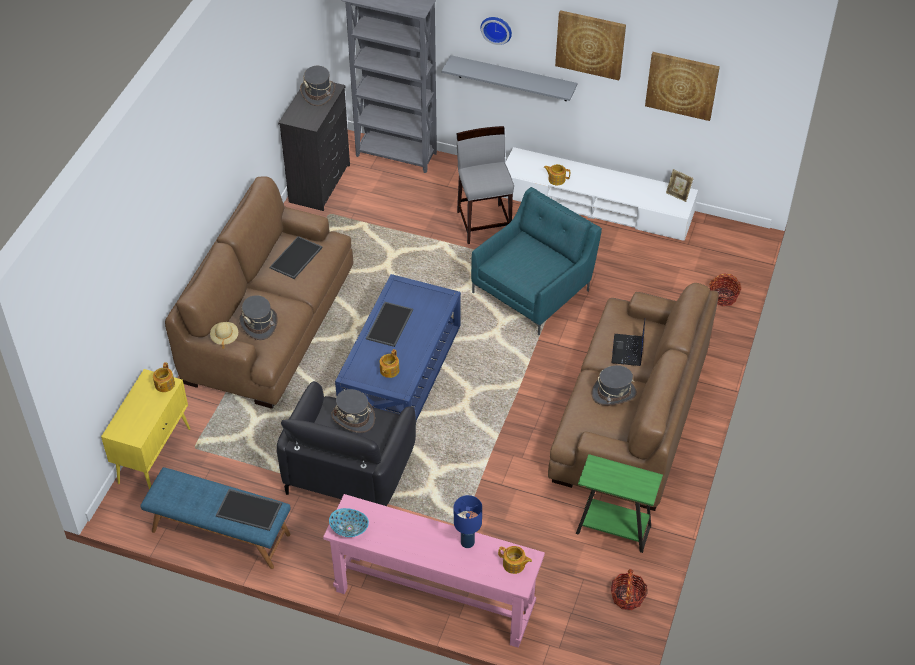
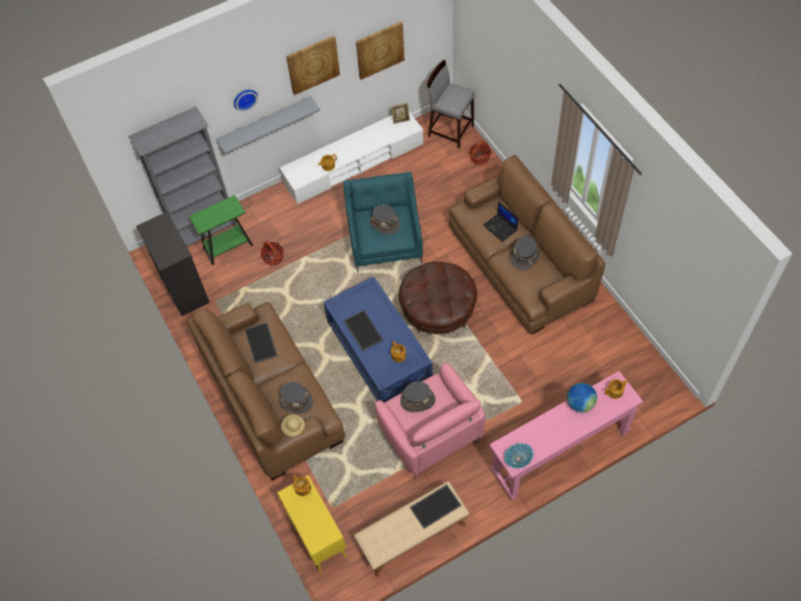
camera: 45 degrees left, 10 degrees up
blue bench [140,467,291,569] -> beige bench [354,481,469,577]
black armchair [277,381,416,506] -> pink armchair [375,363,485,479]
grey hat [300,66,335,106] -> grey hat moved to [370,205,400,235]
blue table lamp [454,495,482,548] -> globe [567,383,597,413]
grey stool [456,126,514,244] -> grey stool moved to [427,60,475,149]
green side table [576,454,663,553] -> green side table moved to [189,195,253,265]
basket [611,569,647,610] -> basket moved to [261,241,284,266]
none -> brown ottoman [399,261,477,334]

